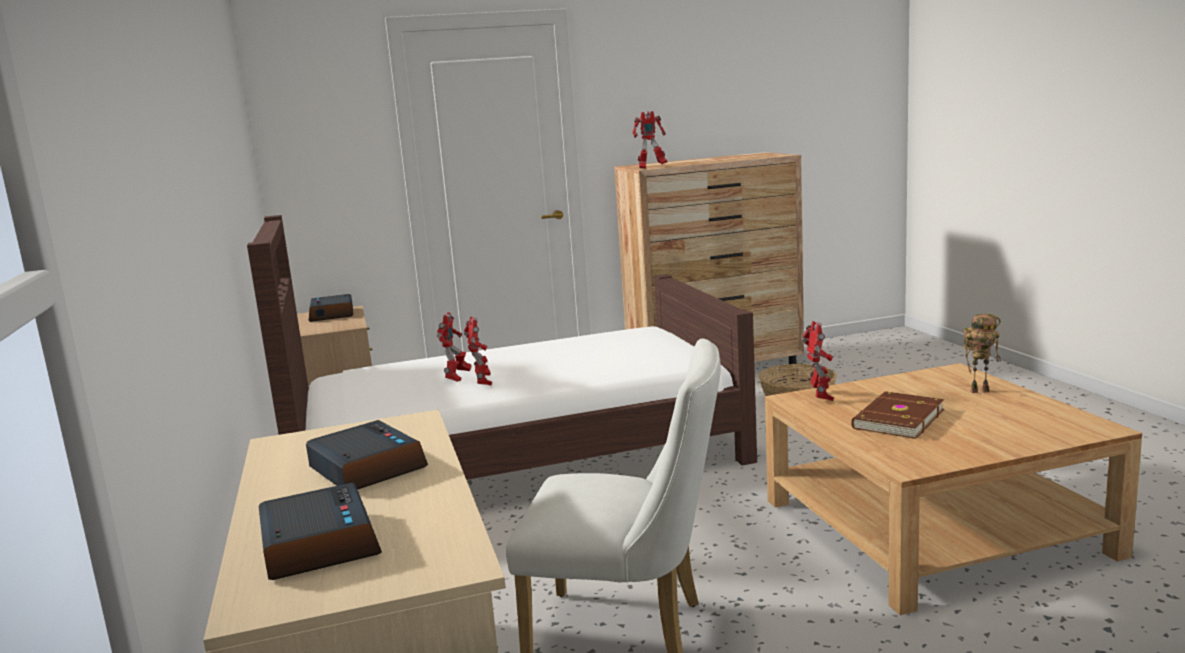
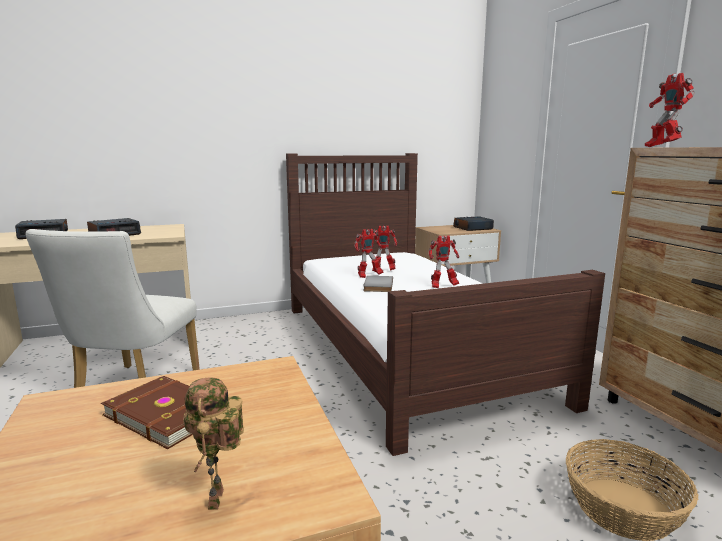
camera: 85 degrees right, 0 degrees up
toy robot [802,321,834,401] -> toy robot moved to [428,235,459,288]
none -> grey book [363,276,393,292]

